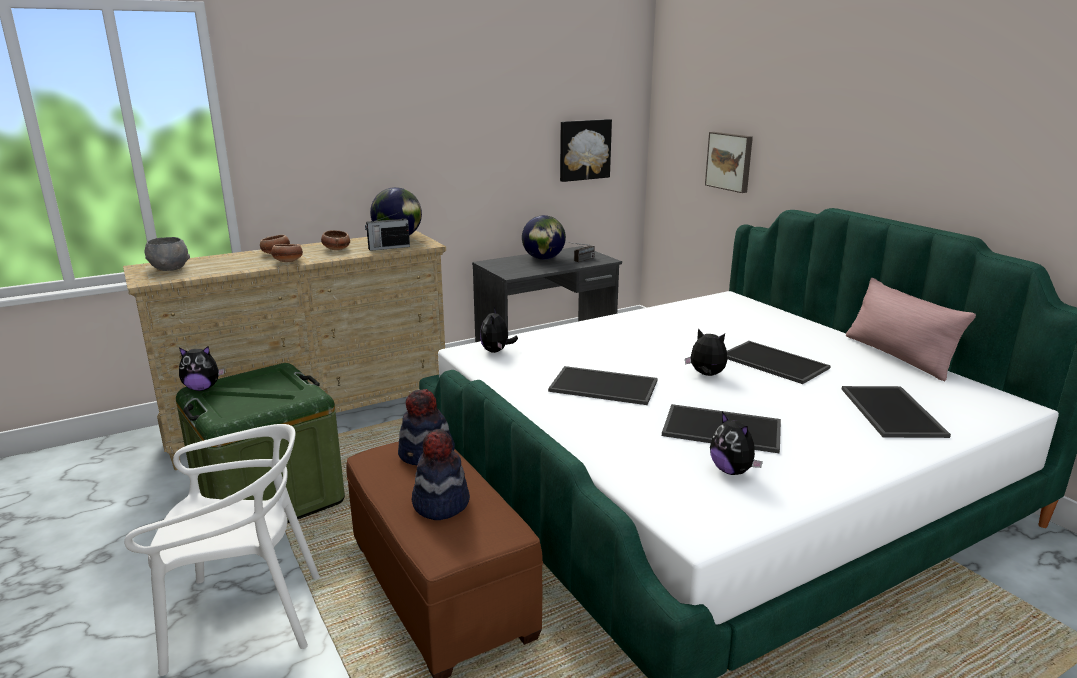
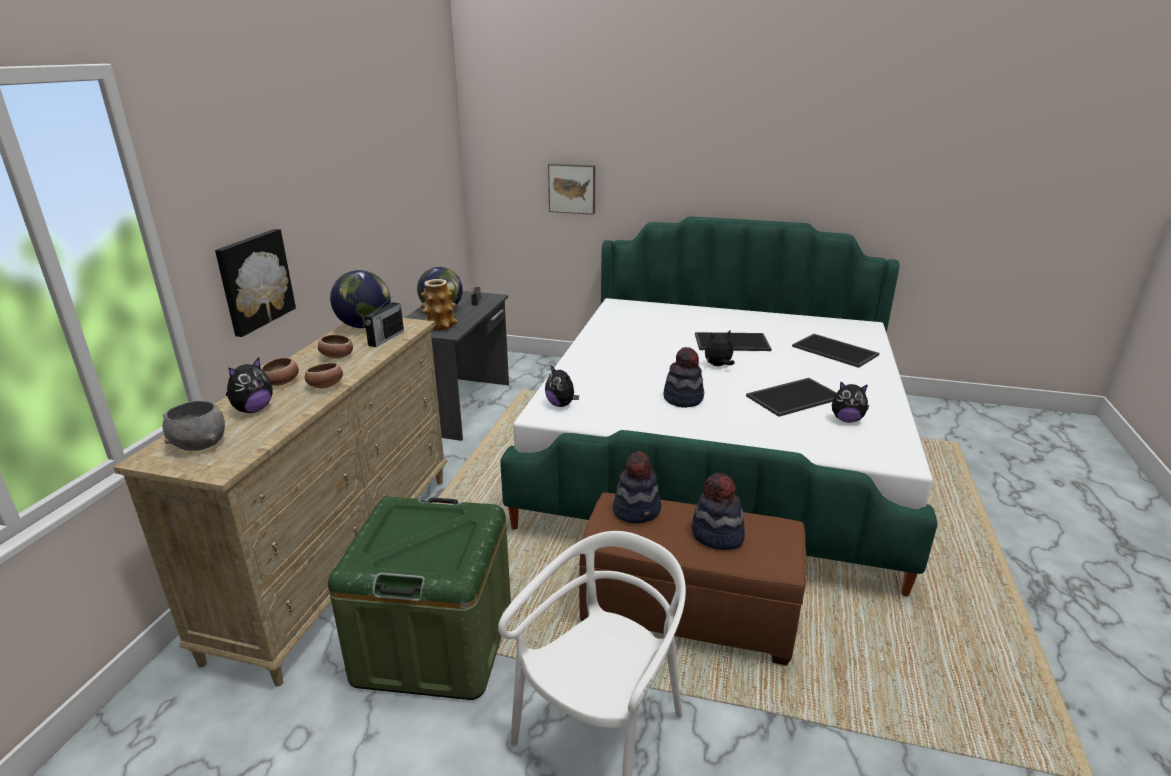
camera: 45 degrees left, 5 degrees up
plush toy [179,346,225,391] -> plush toy moved to [226,358,273,413]
tray [548,366,658,405] -> hat [664,347,704,408]
picture [560,119,612,182] -> picture moved to [215,229,296,337]
pink pillow [846,278,976,381] -> none
none -> vase [420,279,458,331]

